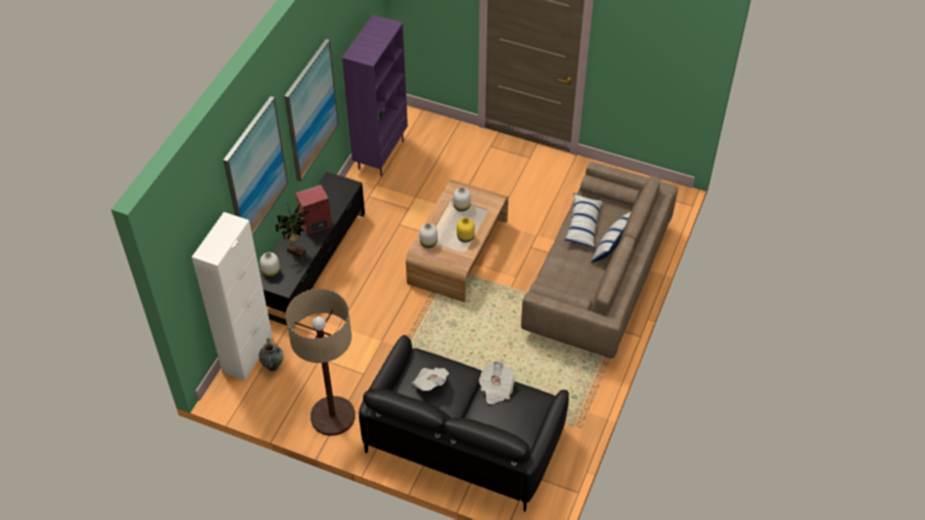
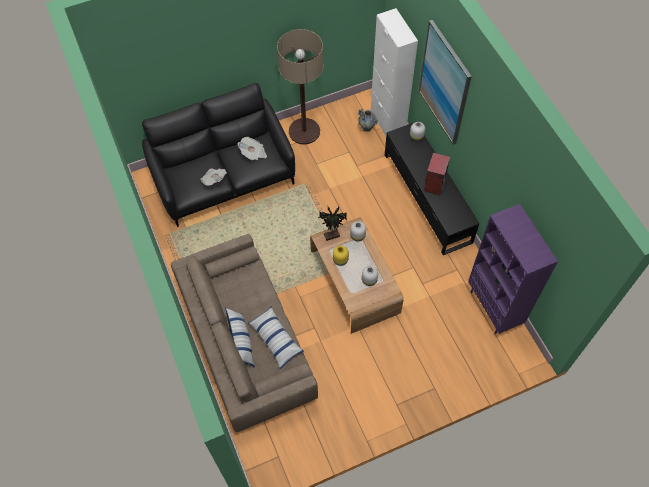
camera: 135 degrees right, 10 degrees up
potted plant [275,203,309,258] -> potted plant moved to [318,206,347,241]
picture [284,39,339,181] -> none

